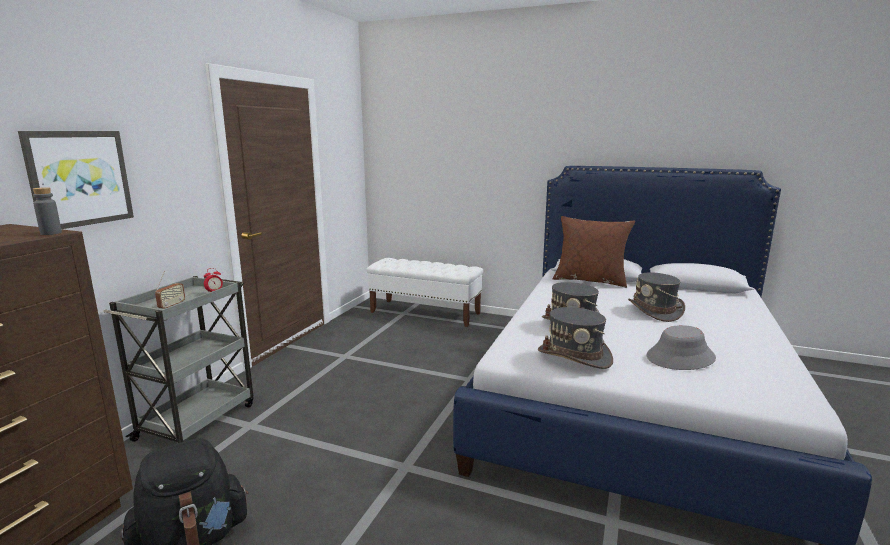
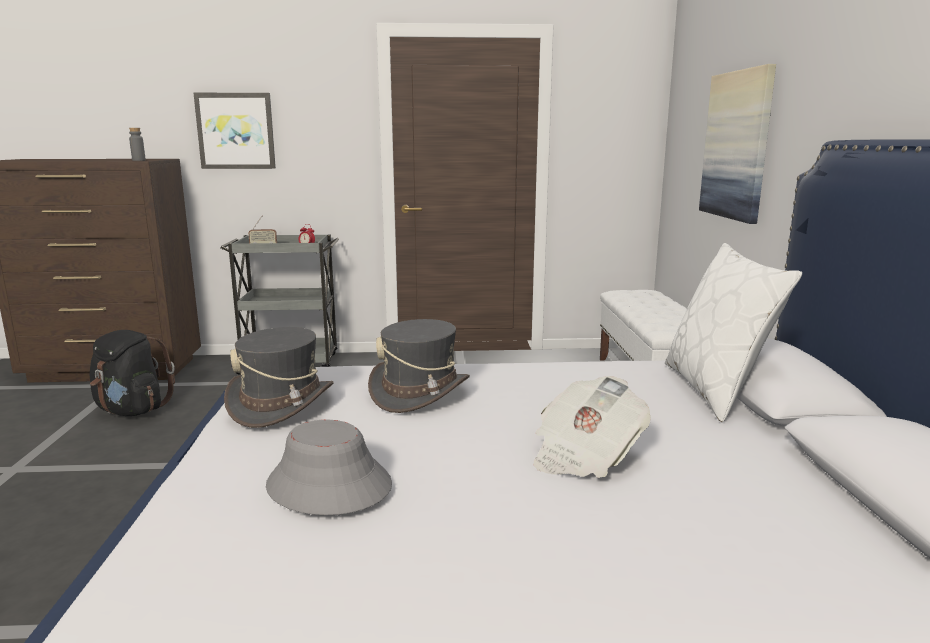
camera: 65 degrees right, 0 degrees up
brown pillow [553,216,635,288] -> white pillow [665,243,802,423]
grey hat [628,272,685,322] -> newspaper [533,376,651,478]
none -> picture [699,64,776,224]

